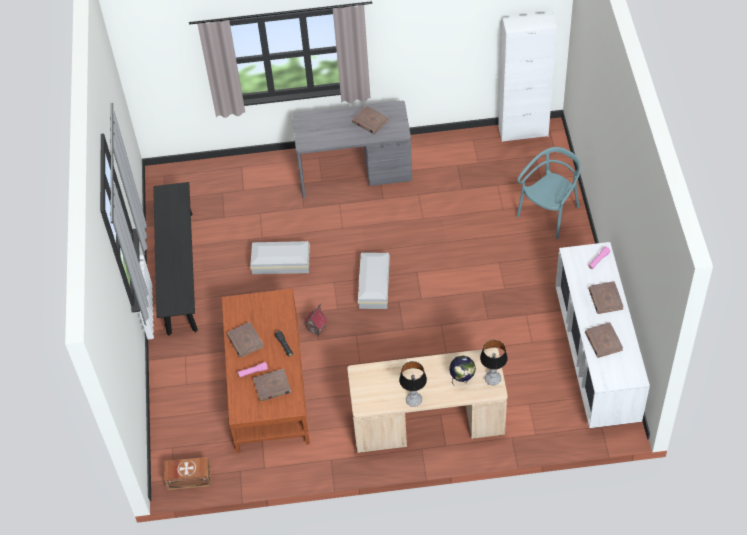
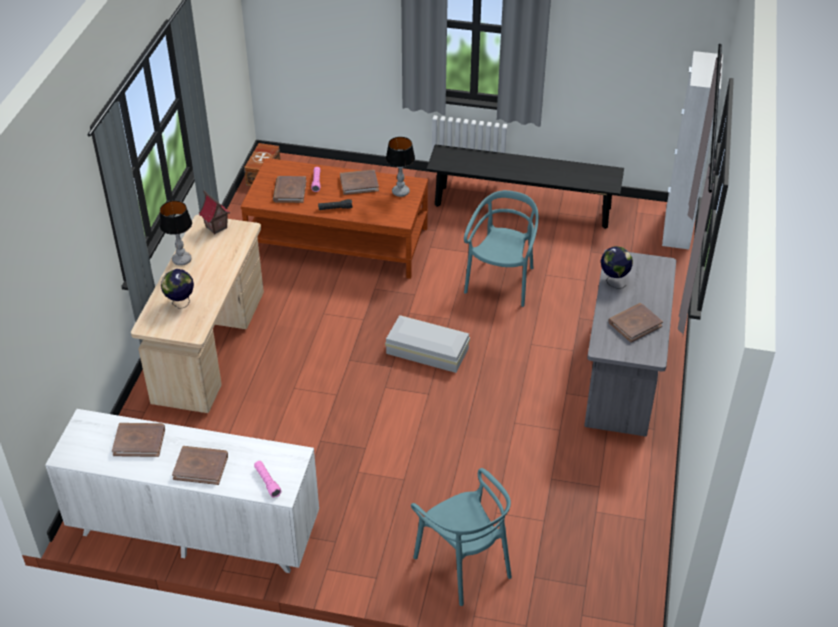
camera: 105 degrees right, 10 degrees down
white storage box [250,241,310,274] -> turquoise chair [464,190,539,307]
toy house [303,303,328,336] -> toy house moved to [199,190,230,235]
table lamp [480,340,508,385] -> table lamp moved to [386,137,415,197]
white cabinet [498,12,557,142] -> white cabinet moved to [662,51,723,250]
none -> globe [601,246,633,289]

